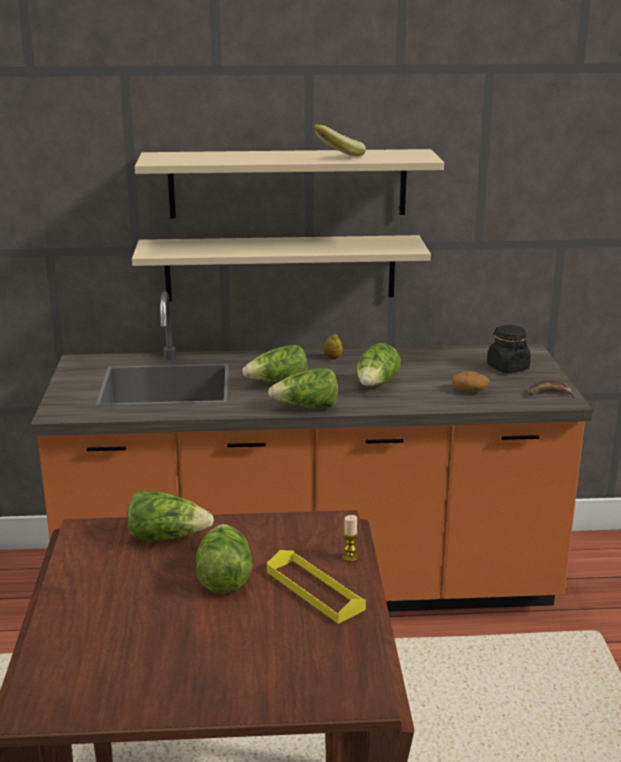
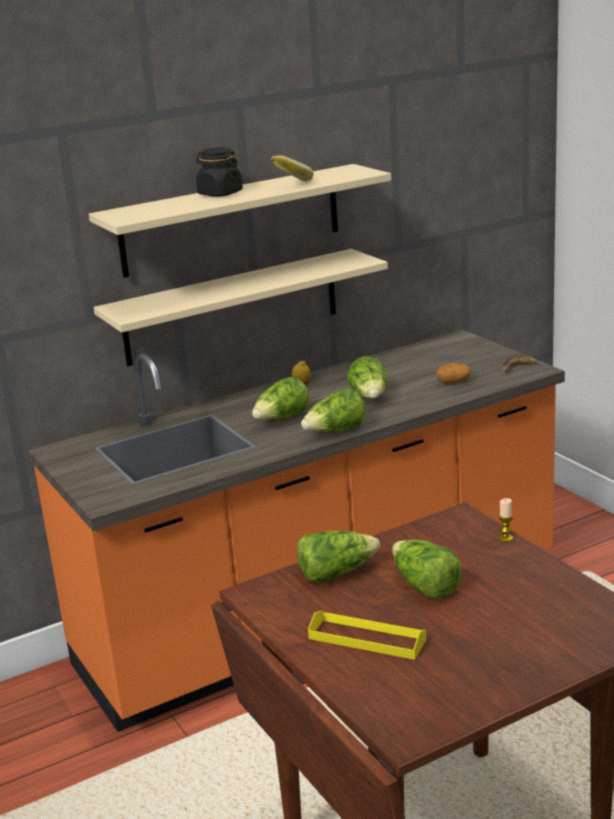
camera: 25 degrees left, 0 degrees up
yellow tray [267,550,366,624] -> yellow tray moved to [308,611,426,660]
black jar [487,325,531,373] -> black jar moved to [196,147,243,197]

